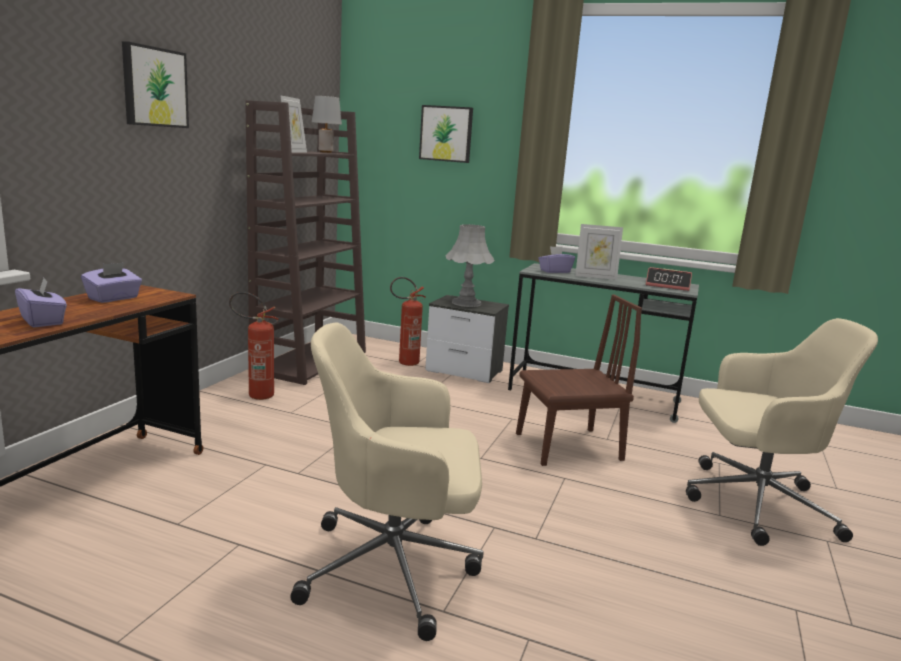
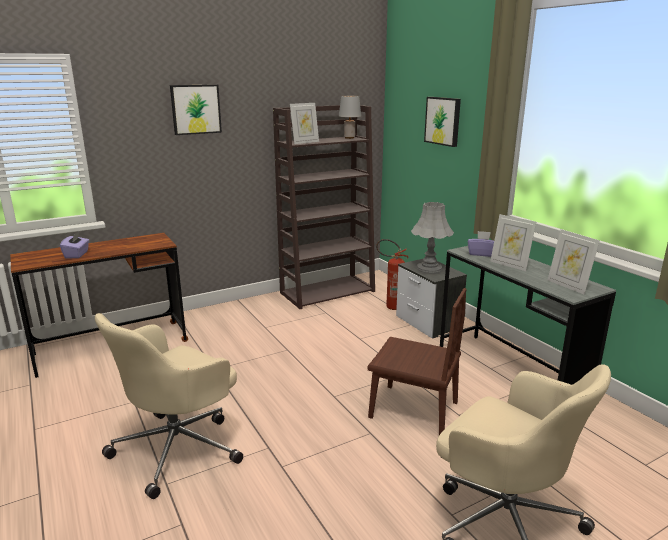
camera: 40 degrees right, 5 degrees up
purple tissue box [81,262,142,303] -> none
fire extinguisher [229,292,279,400] -> none
beige office chair [290,323,484,641] -> beige office chair turned 90 degrees counterclockwise [95,313,243,499]
alarm clock [646,267,692,291] -> picture frame [548,229,600,294]

